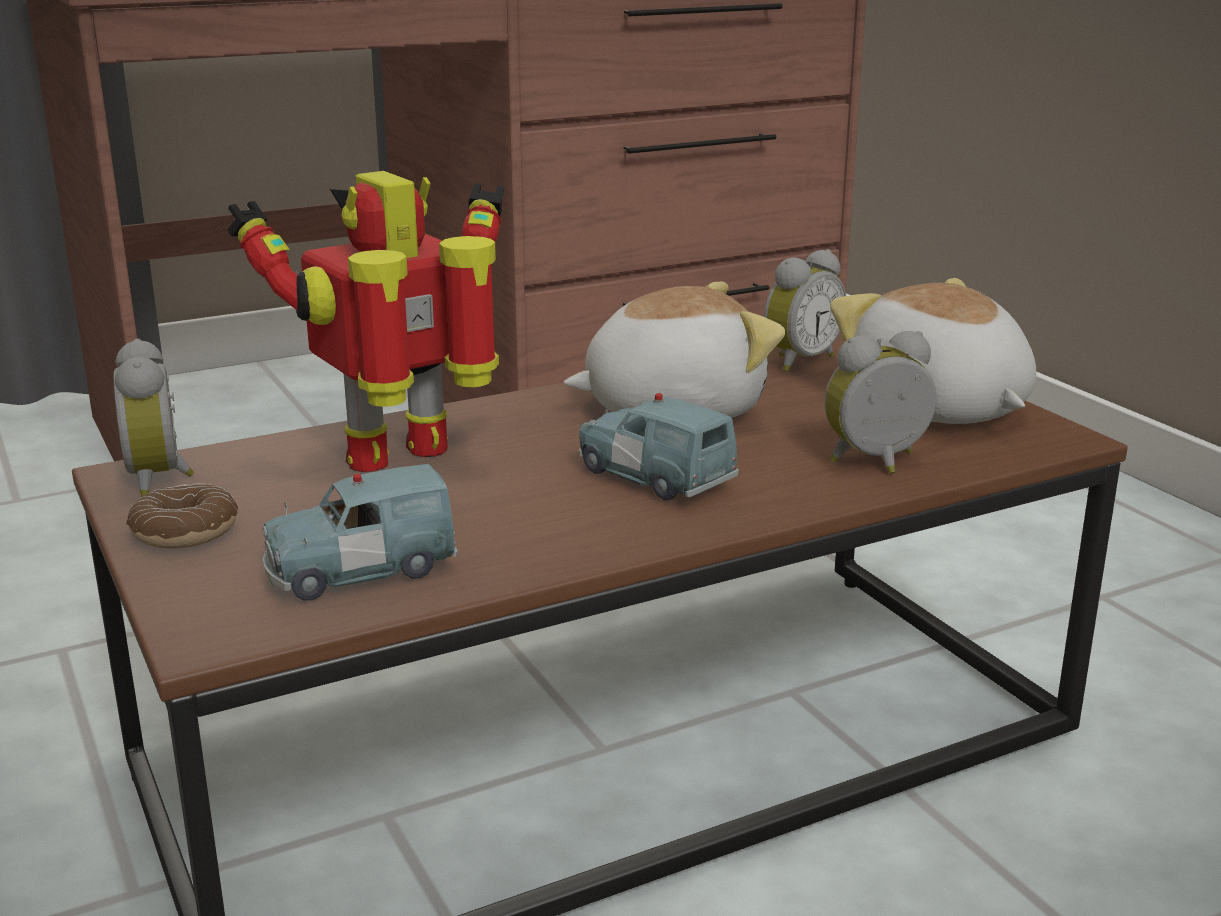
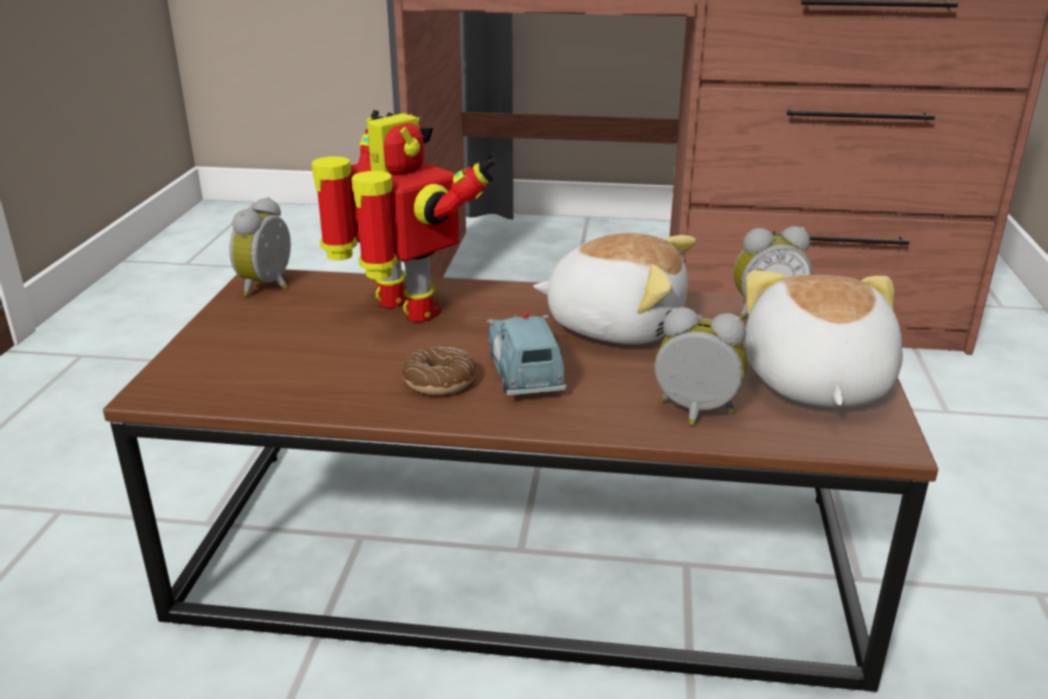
camera: 35 degrees right, 5 degrees up
donut [126,484,238,548] -> donut moved to [402,347,476,395]
toy robot [227,171,504,472] -> toy robot turned 45 degrees clockwise [311,110,495,322]
blue toy car [262,464,458,600] -> none

